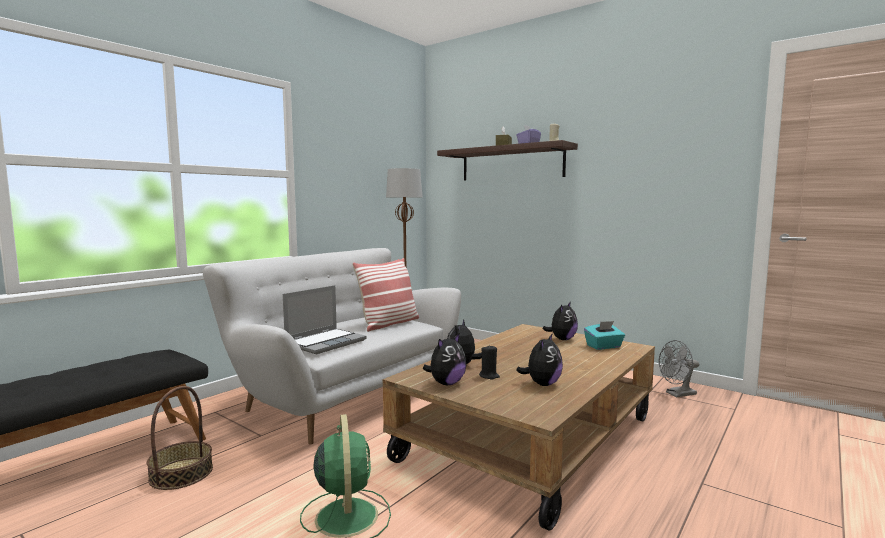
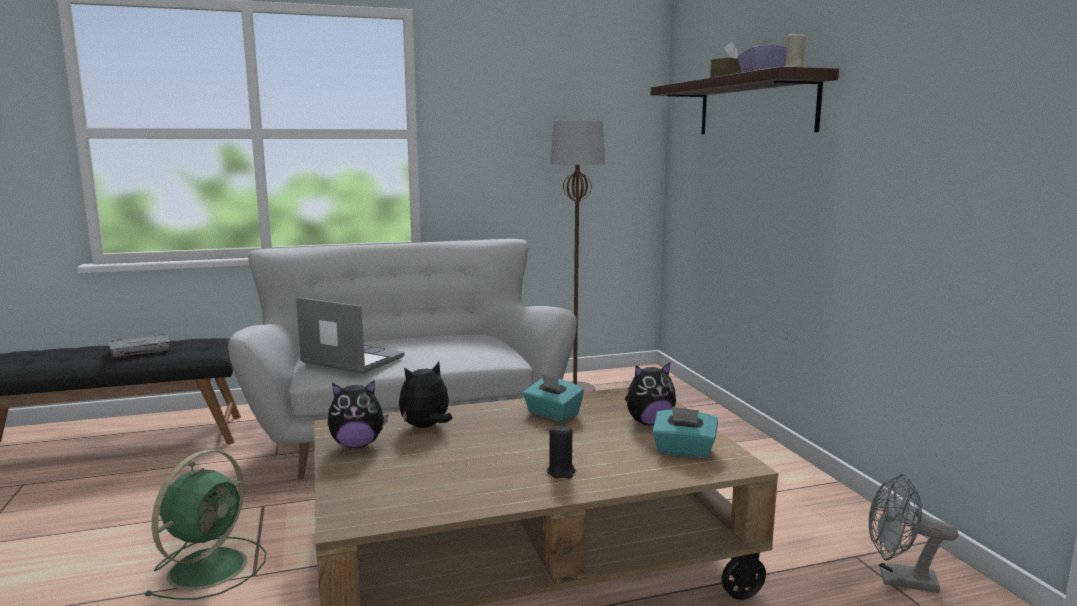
camera: 35 degrees right, 5 degrees up
basket [147,386,213,490] -> none
laptop [283,285,367,355] -> laptop turned 135 degrees counterclockwise [296,297,405,374]
pillow [352,258,419,332] -> none
black candle [479,344,500,379] -> black candle moved to [547,424,576,479]
plush toy [516,333,563,386] -> none
none -> grey book [109,334,171,358]
none -> turquoise tissue box [523,373,584,422]

